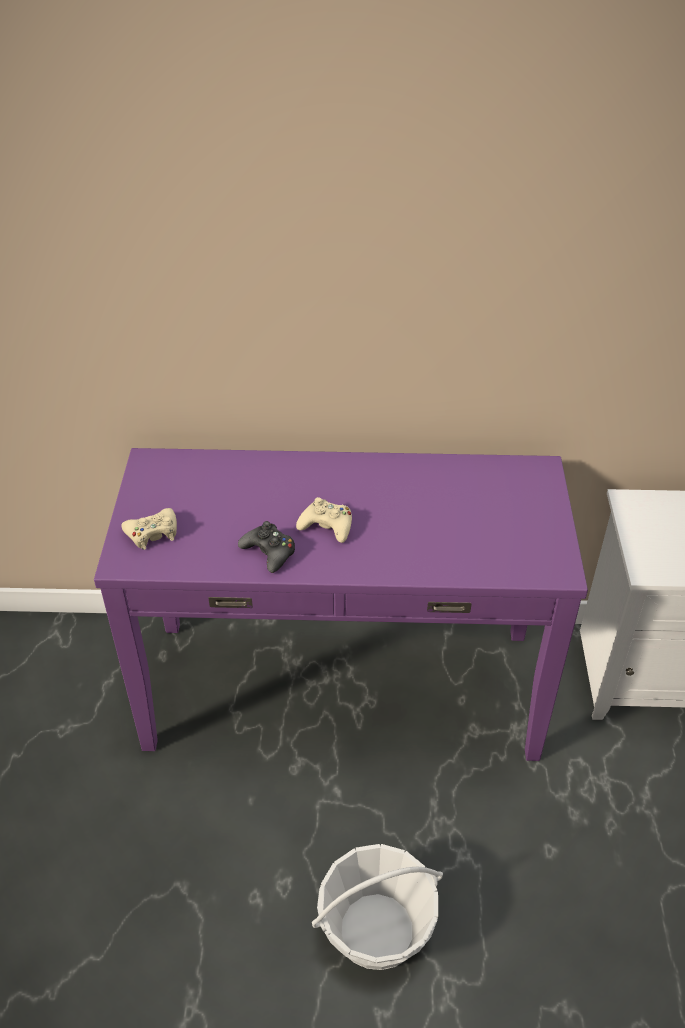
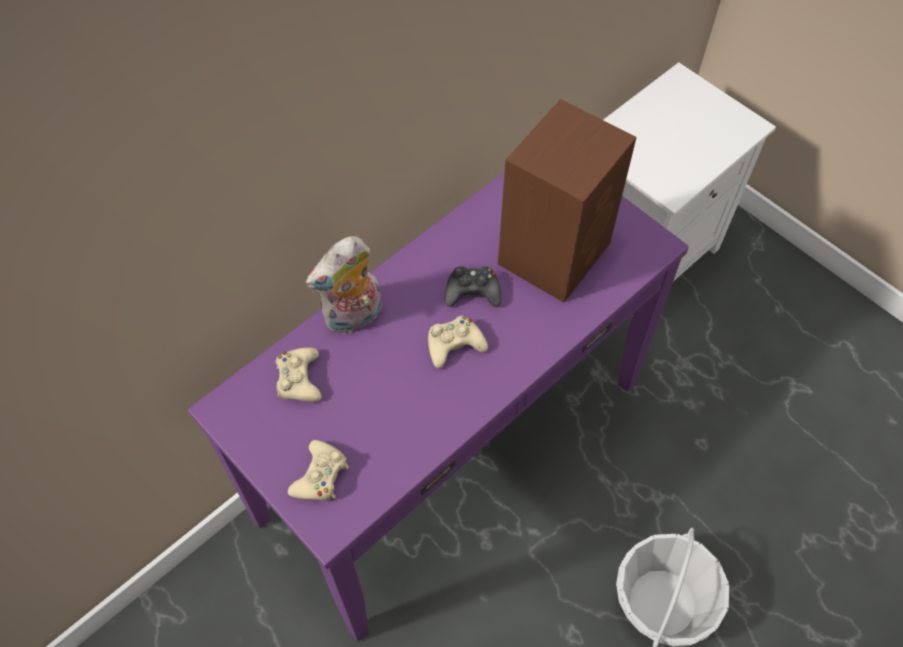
camera: 45 degrees left, 15 degrees up
black game controller [238,521,295,573] -> black game controller moved to [445,266,501,307]
none -> beige game controller [276,347,321,402]
none -> plush toy [306,236,382,334]
none -> brown speaker [498,99,637,303]

